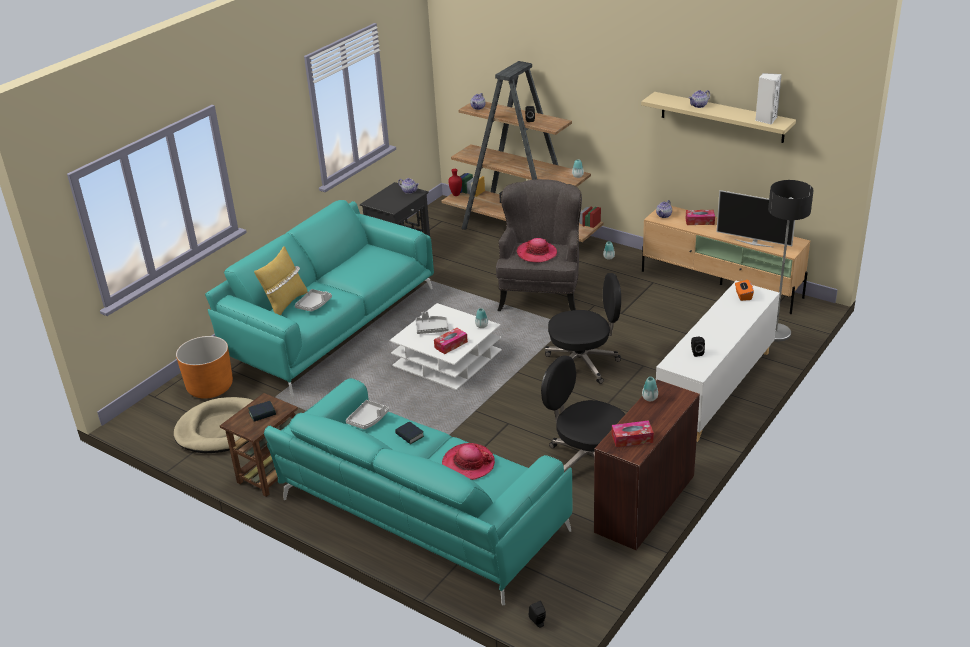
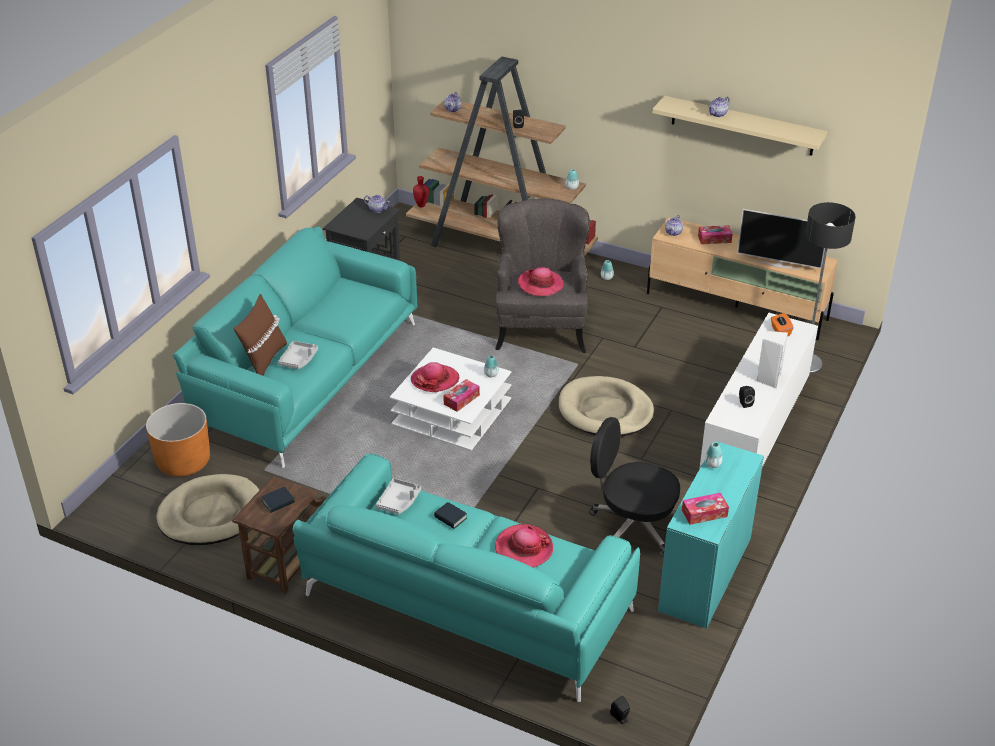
camera: 10 degrees left, 5 degrees up
yellow pillow [254,247,308,315] -> brown pillow [234,294,287,376]
grey tray [416,311,449,334] -> hat [411,362,459,392]
black office chair [545,273,621,384] -> beige dog bed [559,376,654,436]
brown desk [594,380,700,550] -> turquoise desk [658,441,764,629]
white speaker [755,73,782,125] -> white speaker moved to [756,331,788,389]

